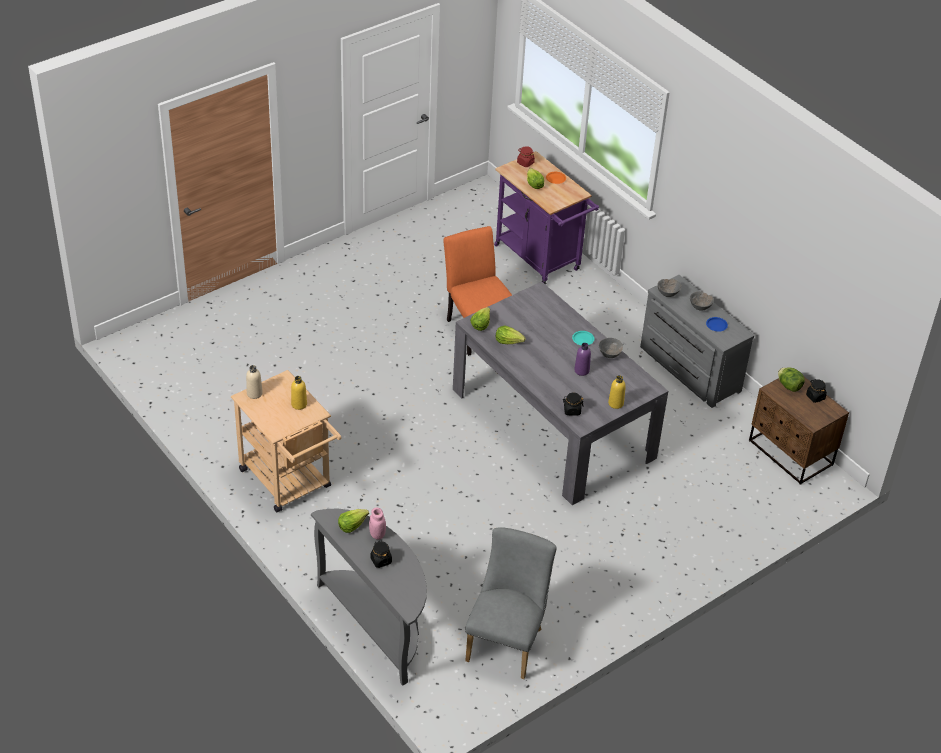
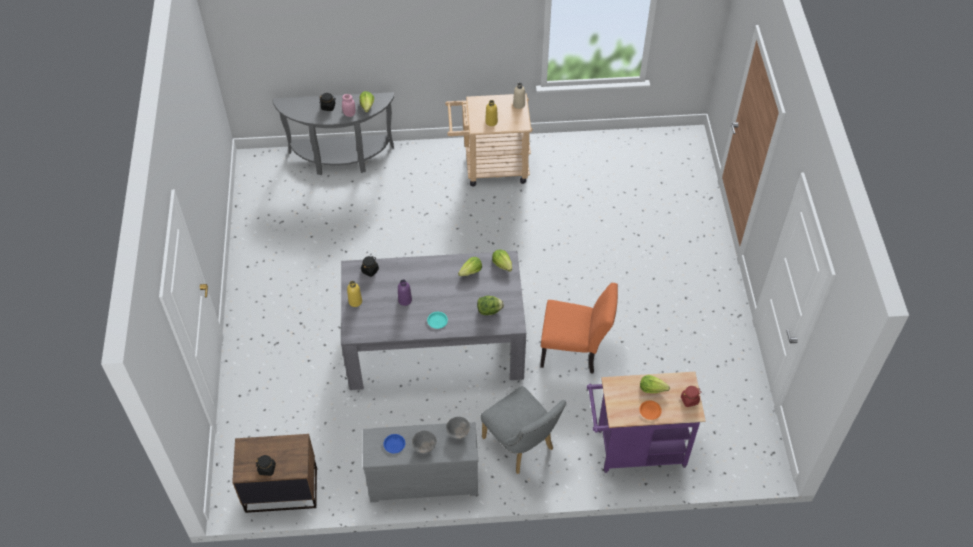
camera: 125 degrees right, 10 degrees up
grey chair [465,527,557,679] -> grey chair moved to [480,386,566,474]
grey bowl [599,338,623,358] -> none
lettuce [778,367,805,392] -> lettuce moved to [477,296,504,315]

